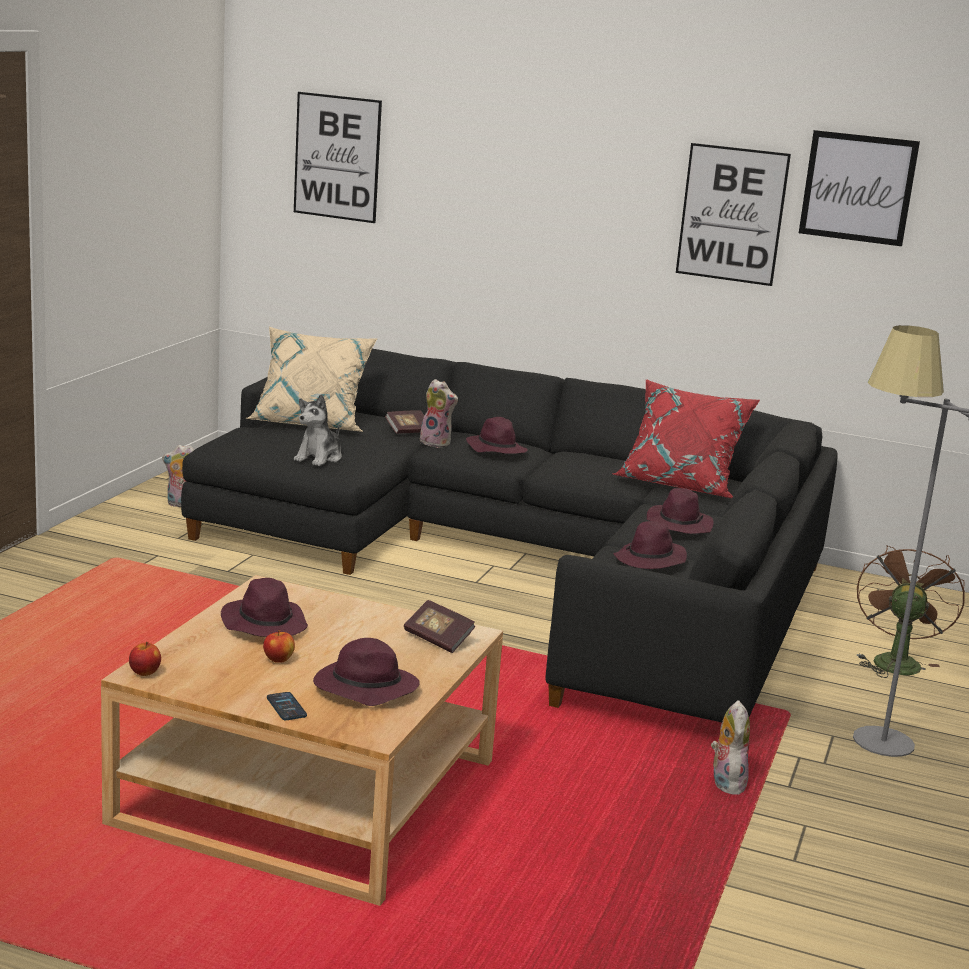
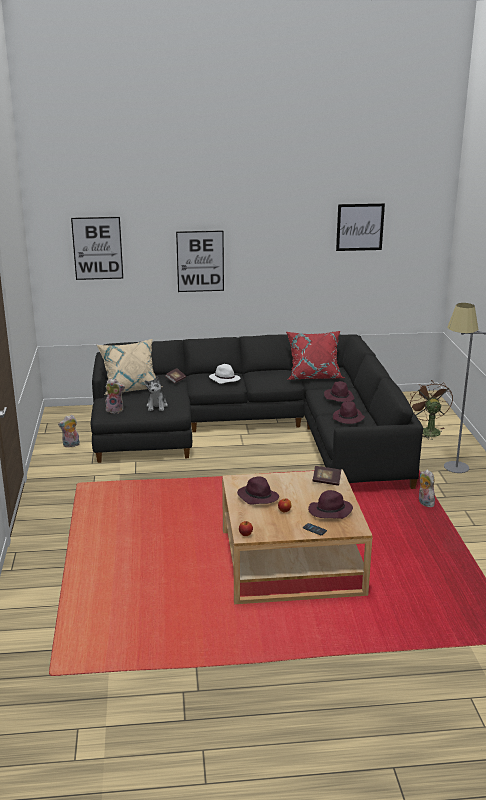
camera: 25 degrees left, 5 degrees up
plush toy [418,379,458,448] -> plush toy moved to [105,379,125,413]
purple hat [466,417,528,454] -> white hat [209,364,241,384]
picture [676,143,791,286] -> picture moved to [176,230,224,292]

